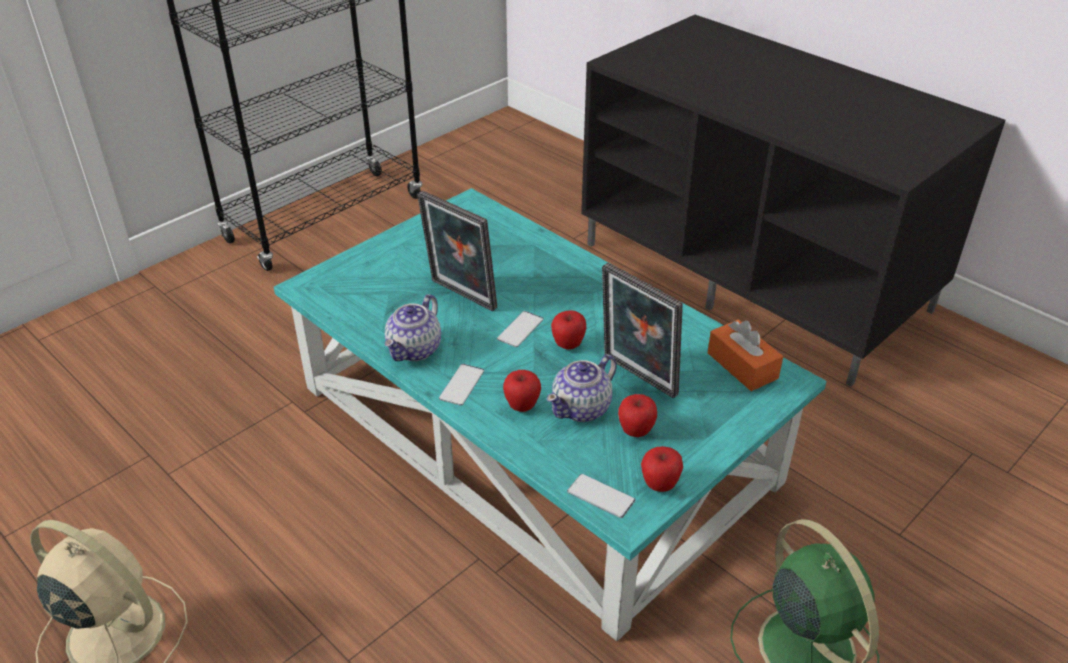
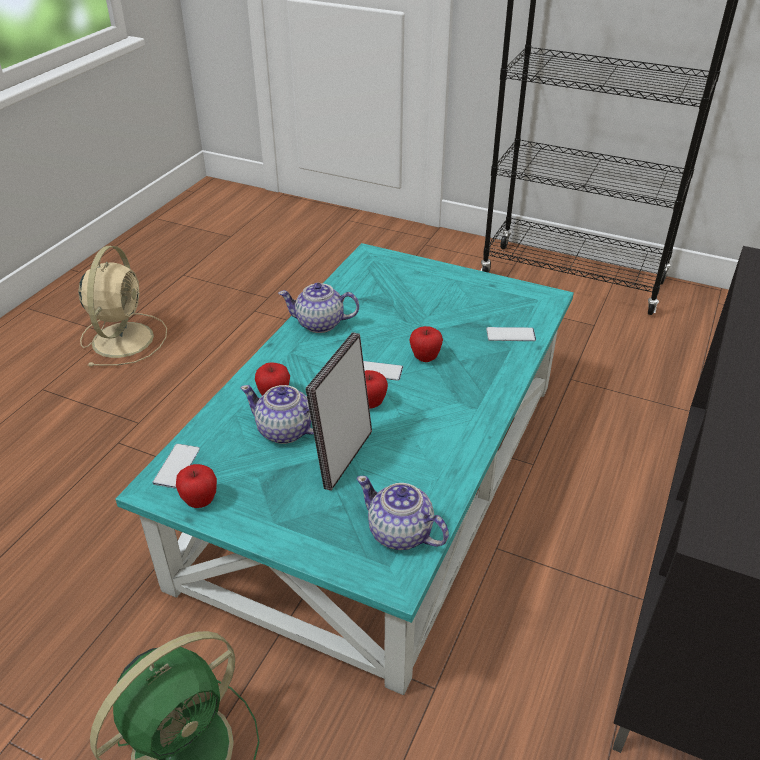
camera: 70 degrees right, 0 degrees up
picture frame [417,190,497,311] -> none
phone [439,364,484,406] -> phone moved to [486,327,536,341]
apple [618,394,657,437] -> apple moved to [409,326,443,362]
orange tissue box [708,320,783,391] -> teapot [357,476,449,550]

